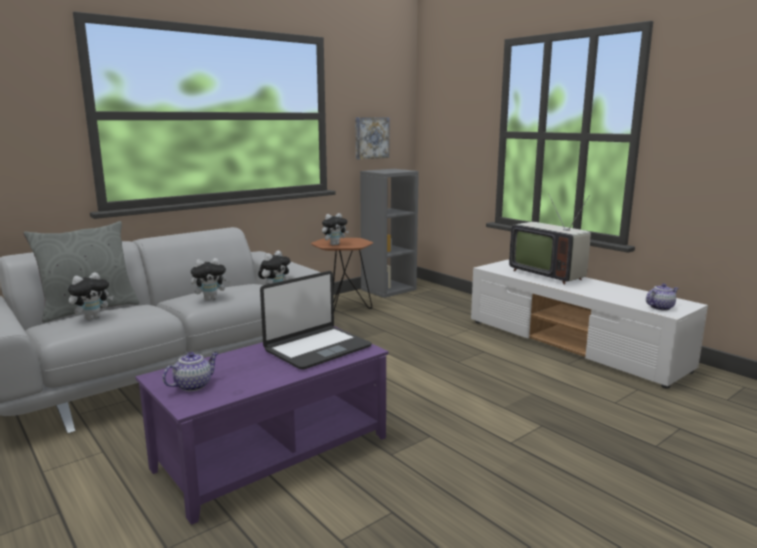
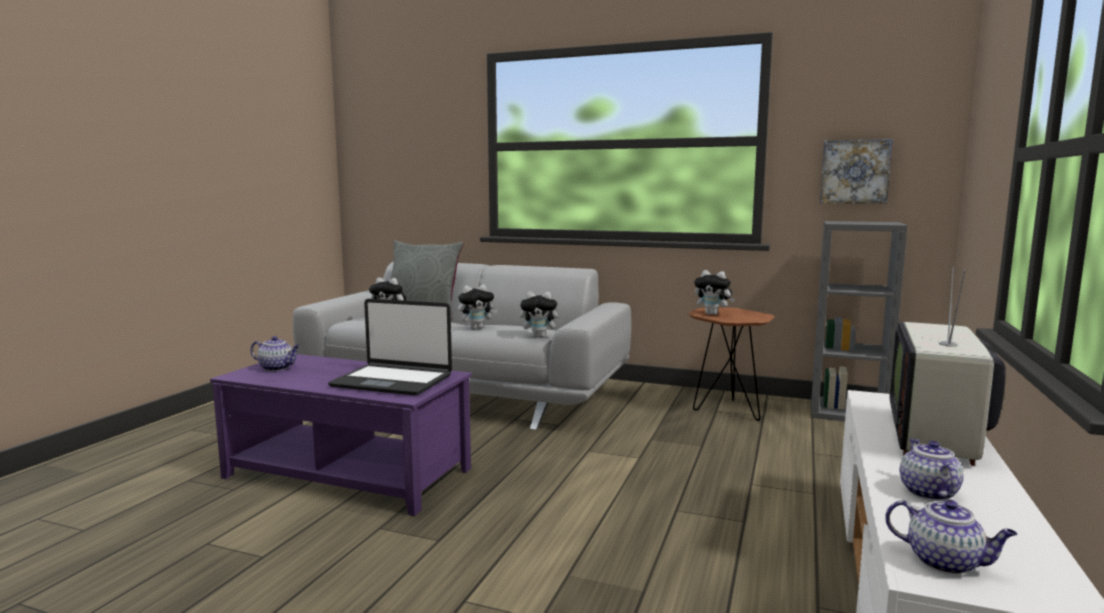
camera: 60 degrees right, 5 degrees down
plush toy [191,258,231,301] -> plush toy turned 60 degrees counterclockwise [458,285,498,329]
none -> teapot [899,438,964,501]

